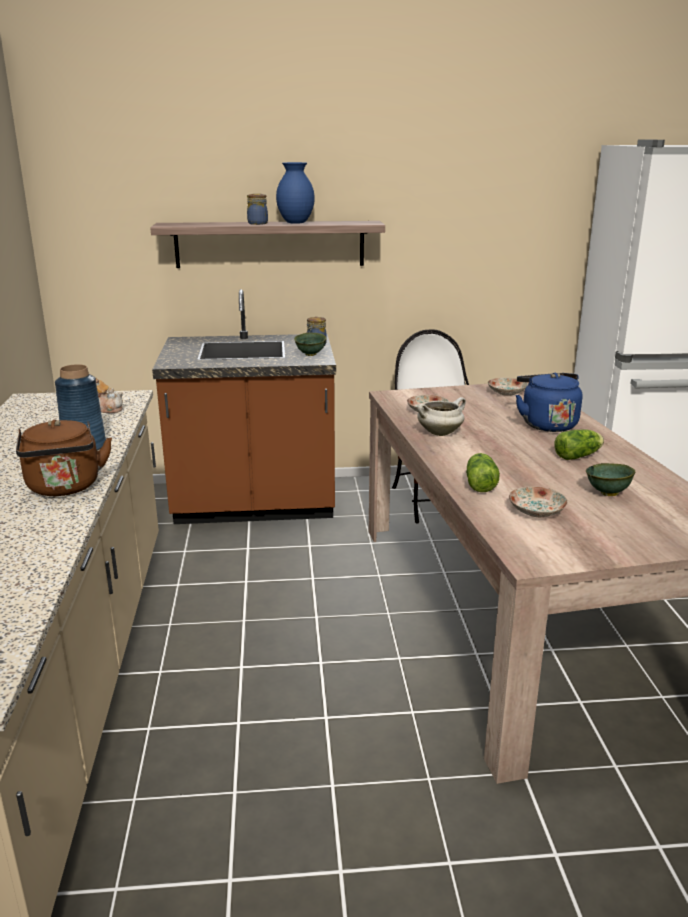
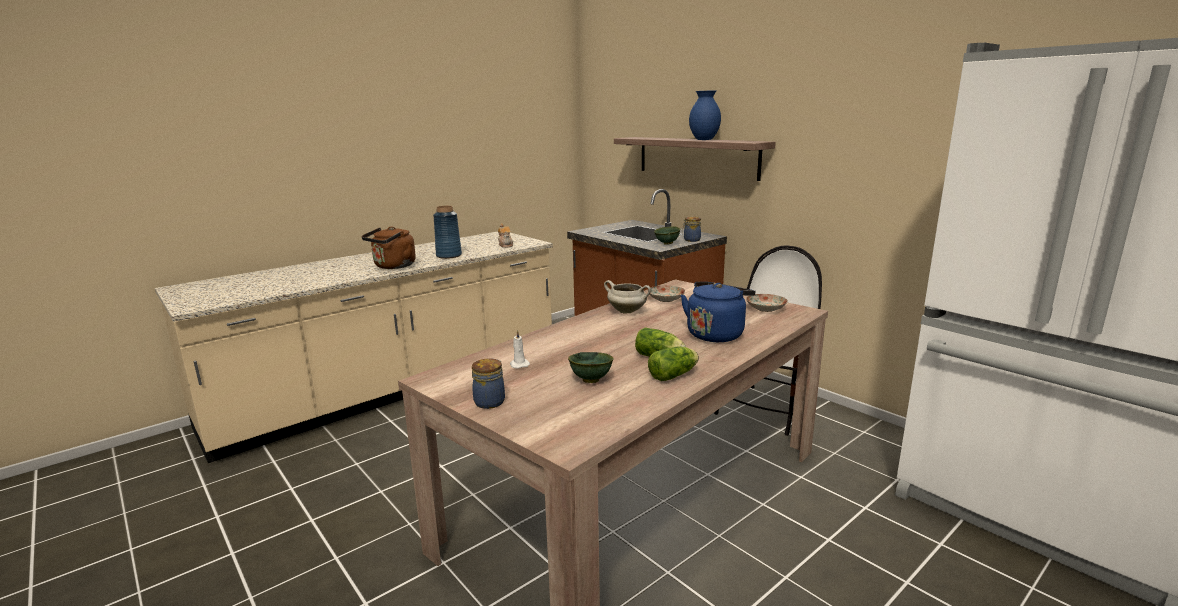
camera: 55 degrees right, 5 degrees down
jar [247,193,268,225] -> jar moved to [472,358,505,409]
lettuce [466,453,500,492] -> lettuce moved to [648,346,699,381]
plate [509,486,568,517] -> white candle [510,330,530,369]

